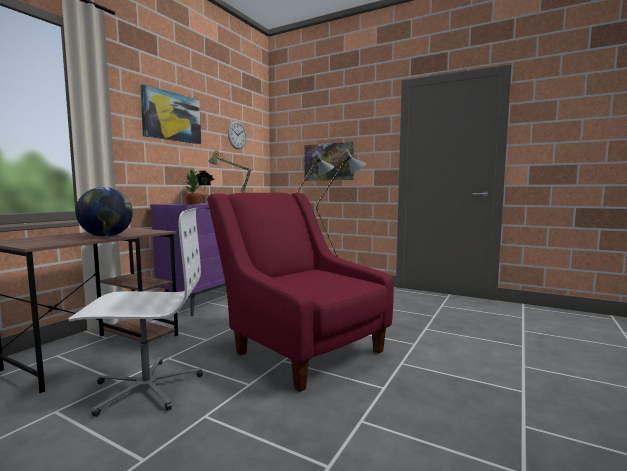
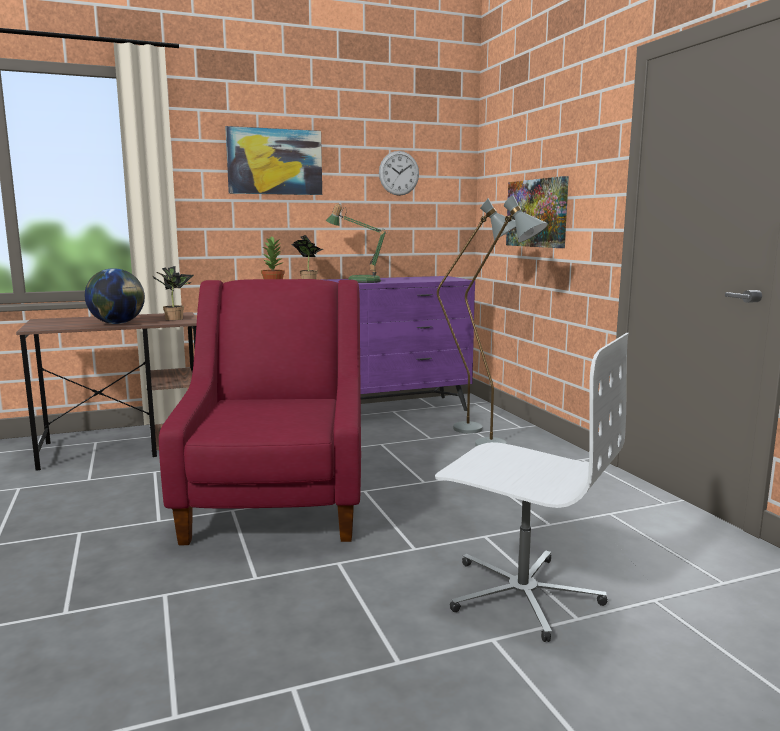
camera: 40 degrees right, 5 degrees up
white office chair [68,208,203,417] -> white office chair moved to [435,333,629,642]
none -> potted plant [152,266,194,320]

